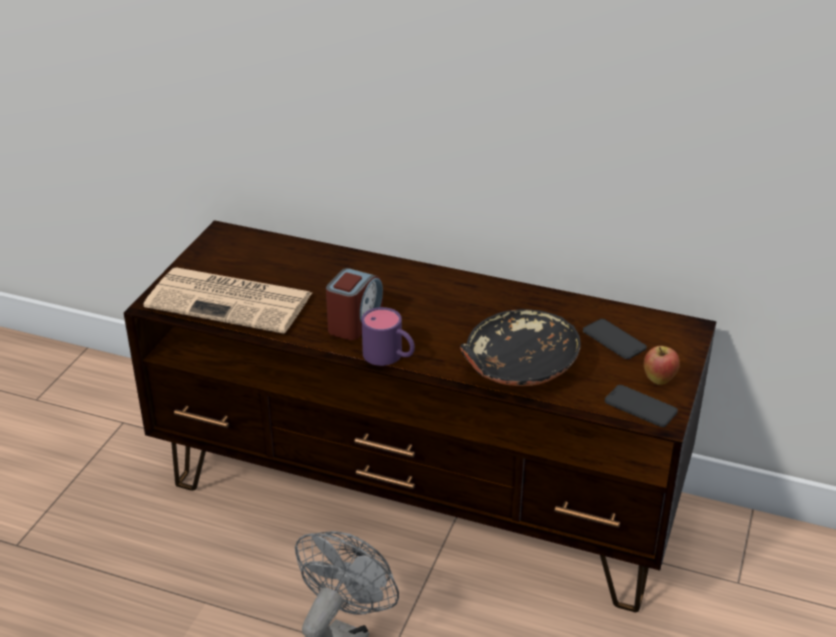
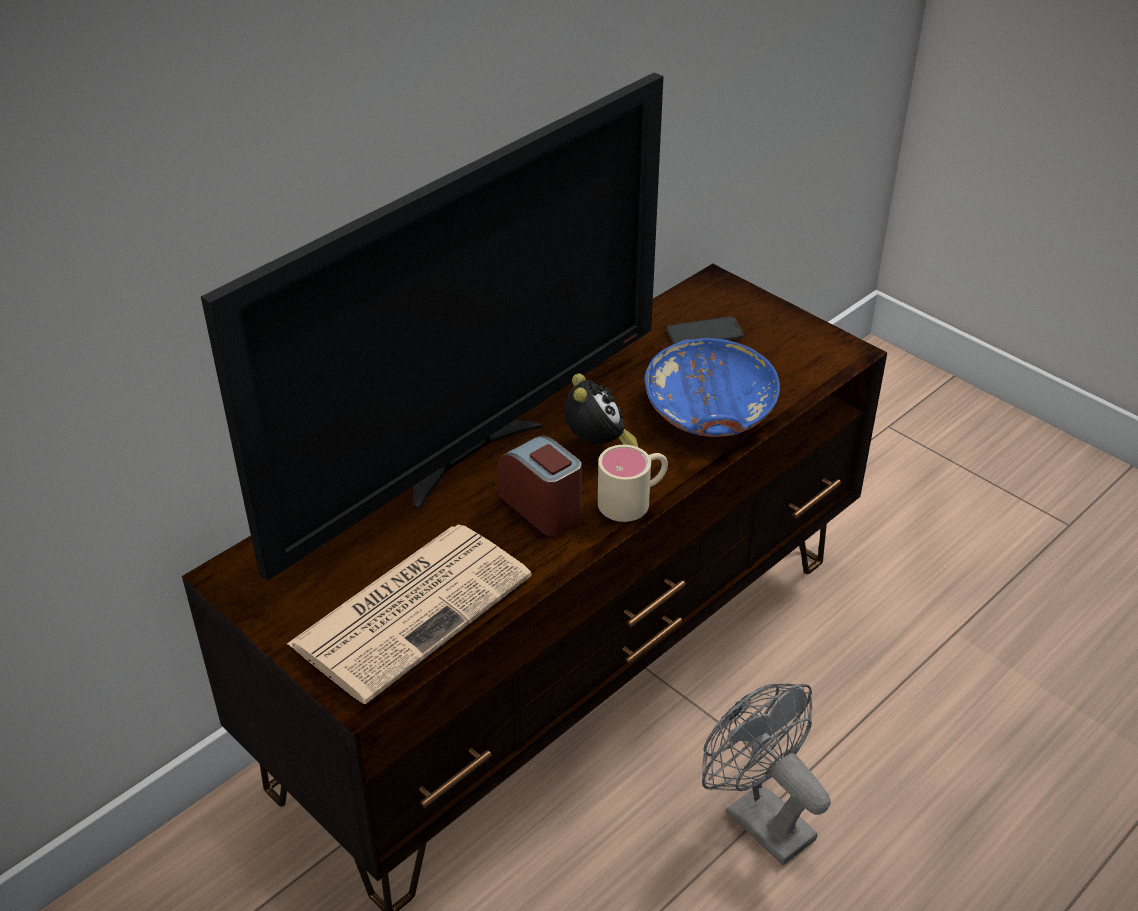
camera: 65 degrees left, 5 degrees up
purple mug [362,307,415,366] -> beige mug [598,445,668,522]
black bowl [460,309,581,386] -> blue bowl [644,338,780,437]
phone [605,385,678,427] -> none
apple [644,346,680,385] -> none
none -> television [201,73,663,581]
none -> alarm clock [564,374,638,447]

